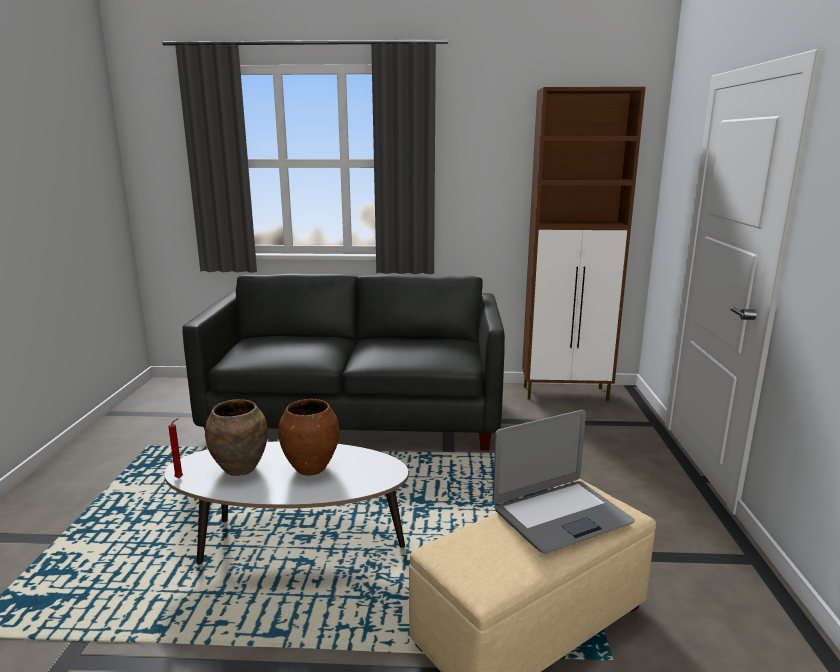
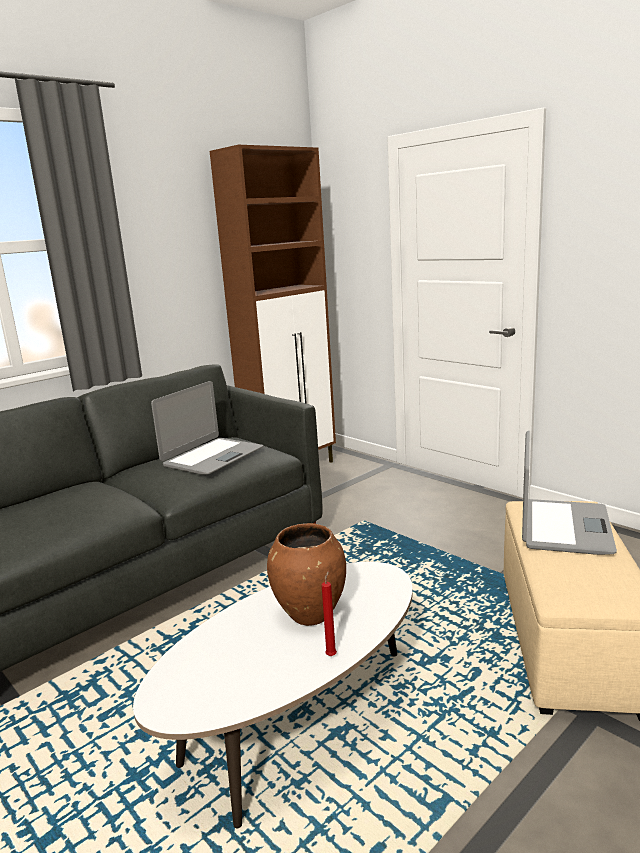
camera: 45 degrees left, 0 degrees up
red candle [168,418,183,478] -> red candle moved to [322,571,337,656]
brown vase [205,399,268,476] -> none
none -> laptop [151,381,263,474]

